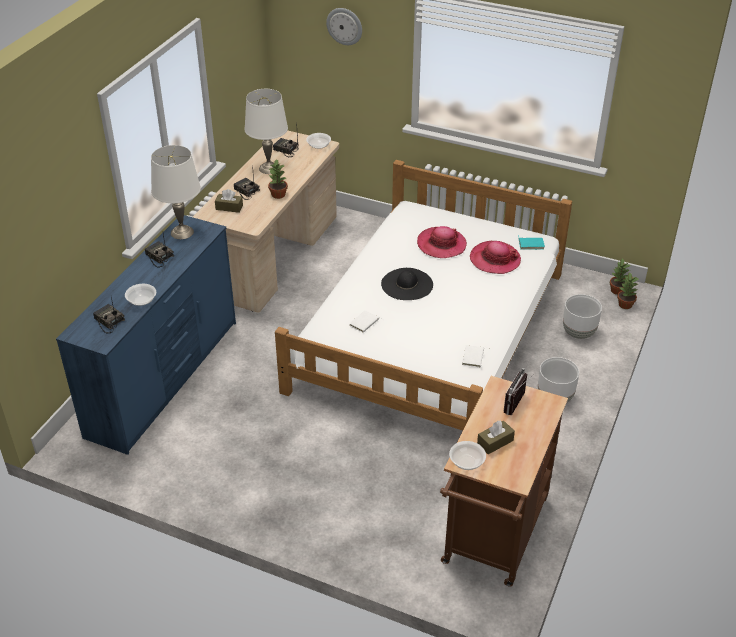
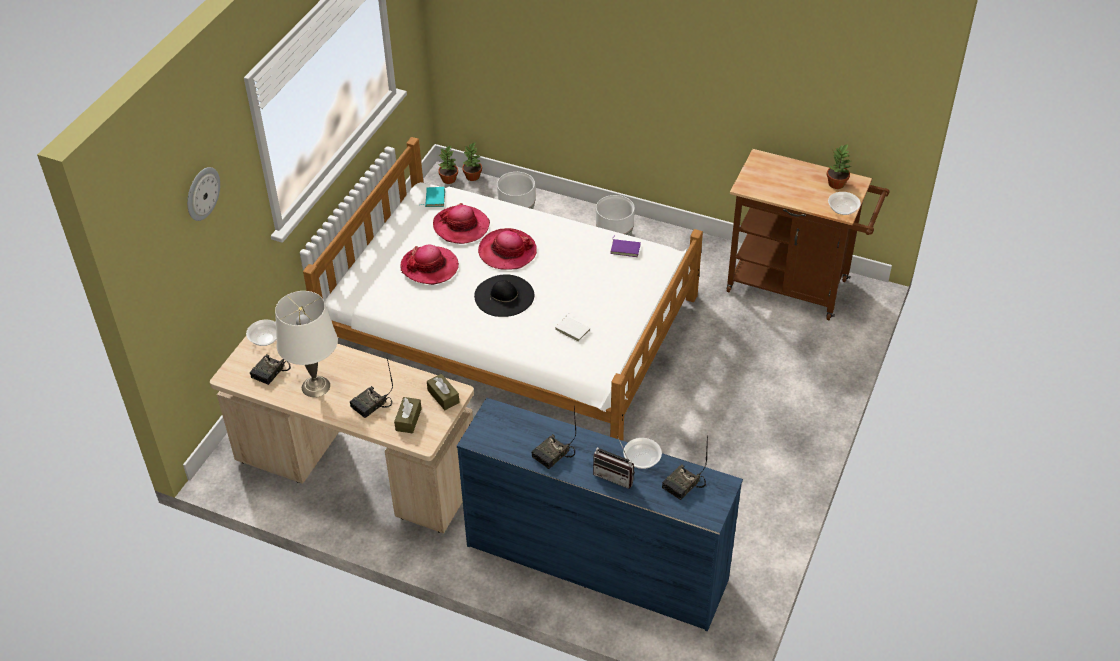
camera: 90 degrees left, 5 degrees up
white table lamp [151,145,201,239] -> none
potted plant [268,159,288,199] -> potted plant moved to [827,144,851,189]
white book [462,345,490,367] -> purple book [610,238,641,257]
brown tissue box [477,420,515,454] -> brown tissue box moved to [427,374,460,410]
radio [503,368,534,415] -> radio moved to [593,435,635,488]
none -> hat [478,228,537,269]

